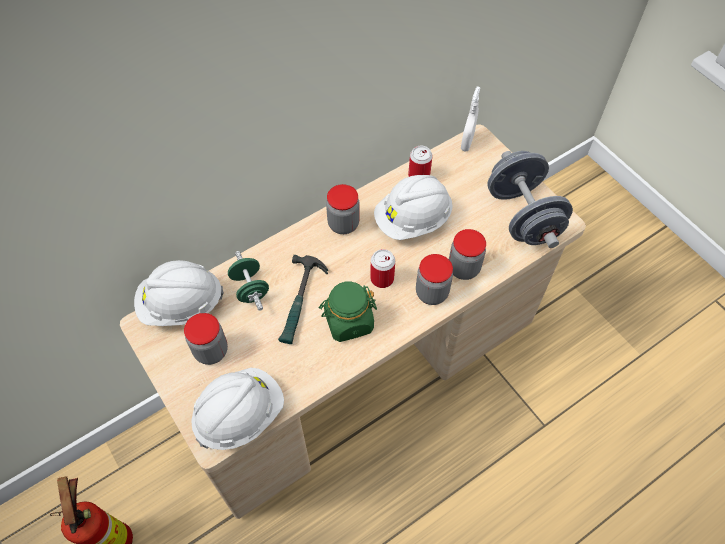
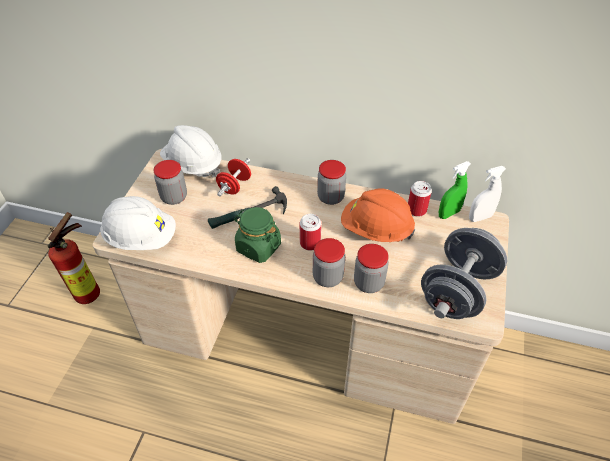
camera: 50 degrees right, 10 degrees down
green dumbbell [228,251,269,311] -> red dumbbell [216,158,251,197]
white hard hat [374,175,453,240] -> orange hard hat [341,188,415,242]
none -> green spray bottle [439,161,471,219]

